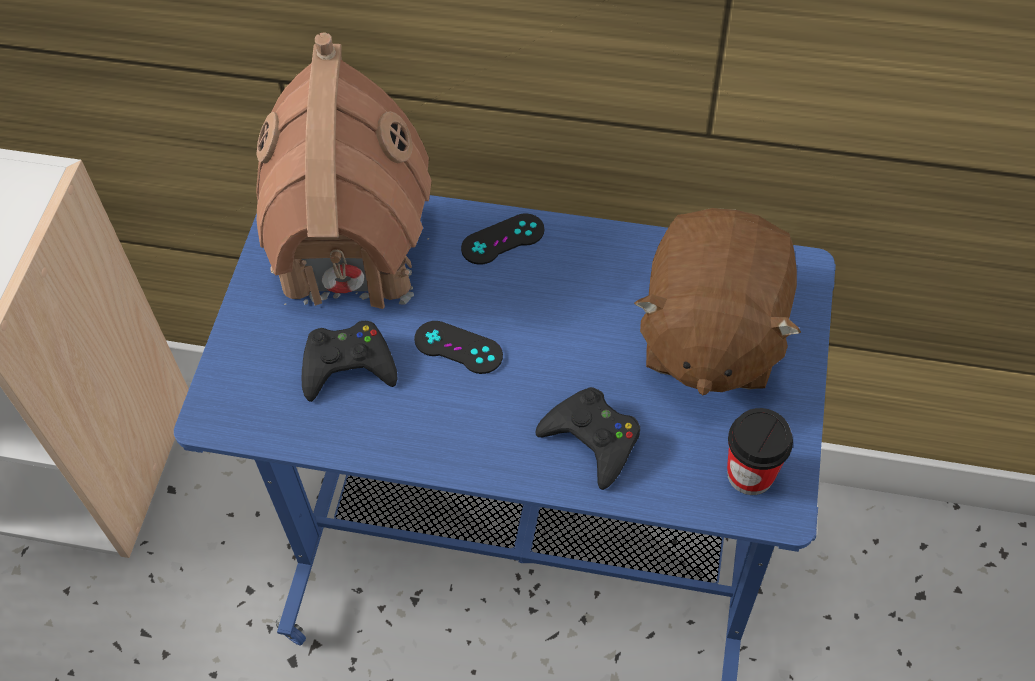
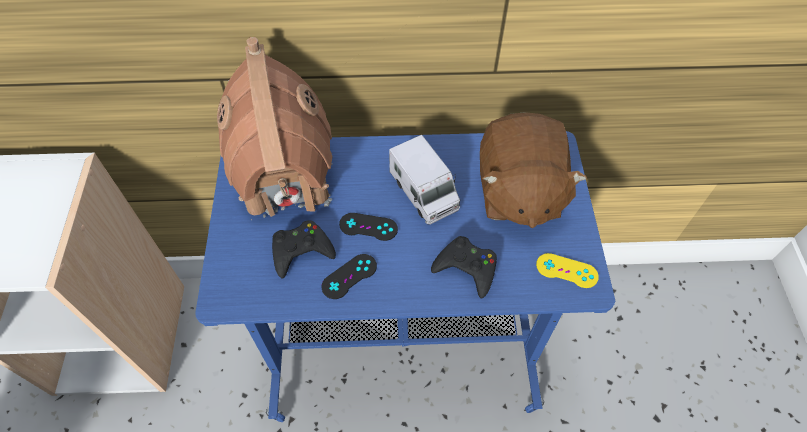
camera: 15 degrees left, 0 degrees up
black game controller [461,213,544,265] -> black game controller moved to [321,254,377,299]
cup [727,408,793,495] -> yellow game controller [536,253,599,288]
none -> toy truck [389,135,460,225]

